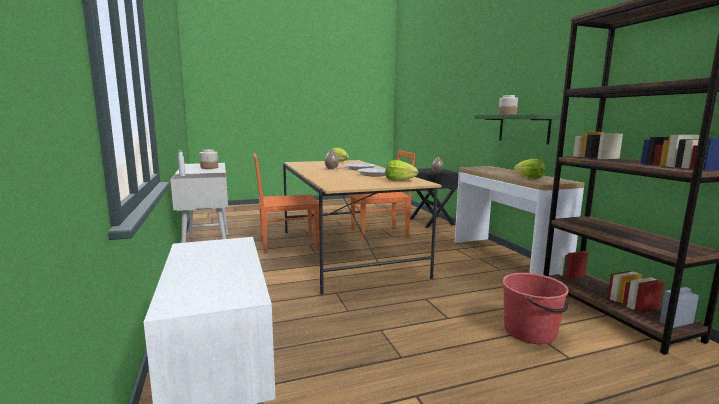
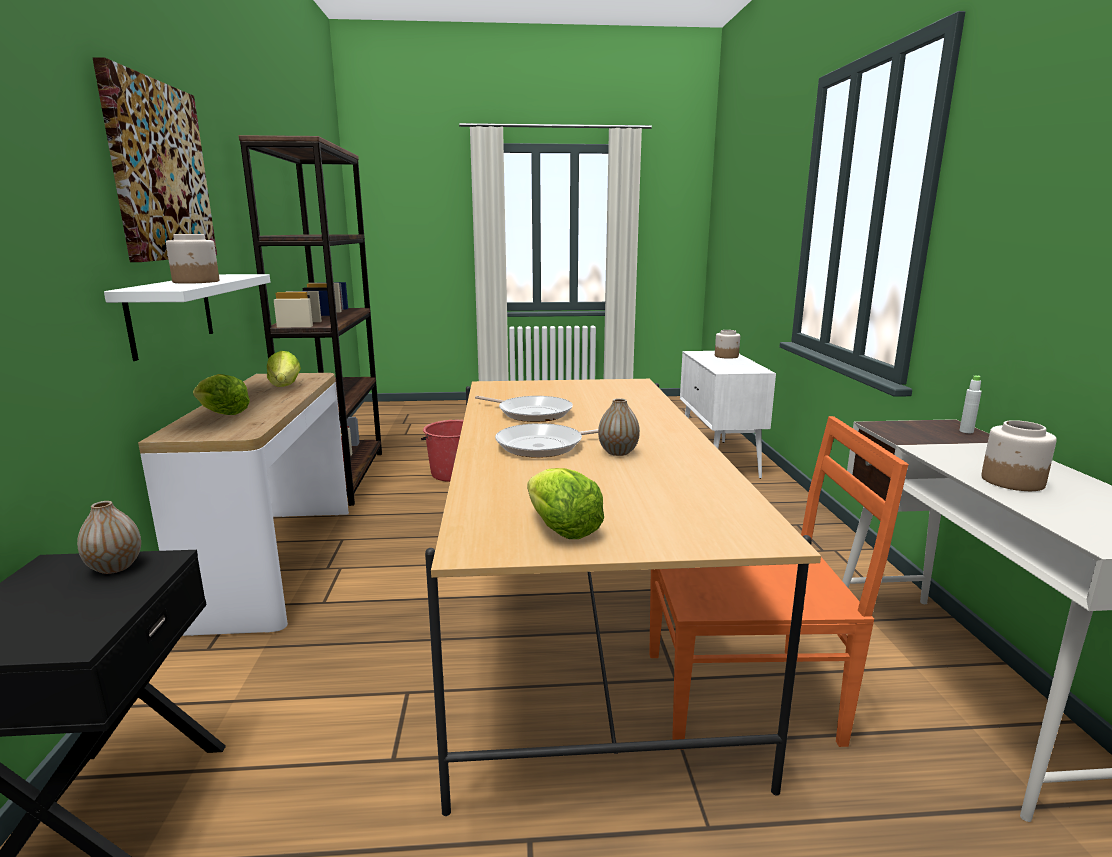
camera: 165 degrees left, 5 degrees up
orange chair [350,150,415,241] -> none
lettuce [385,160,419,181] -> lettuce moved to [193,374,250,415]
green shelf [475,114,561,144] -> white shelf [104,274,270,361]
none -> picture [92,57,217,262]
none -> jar [715,330,740,359]

